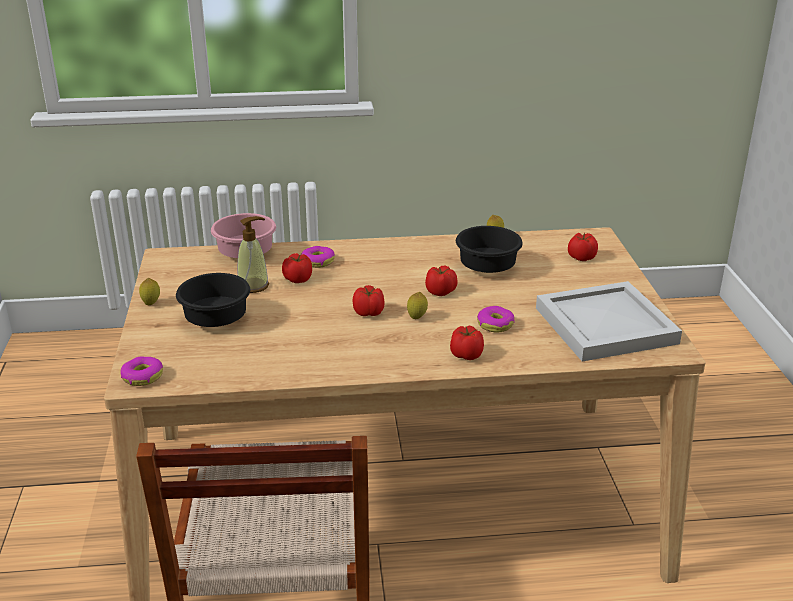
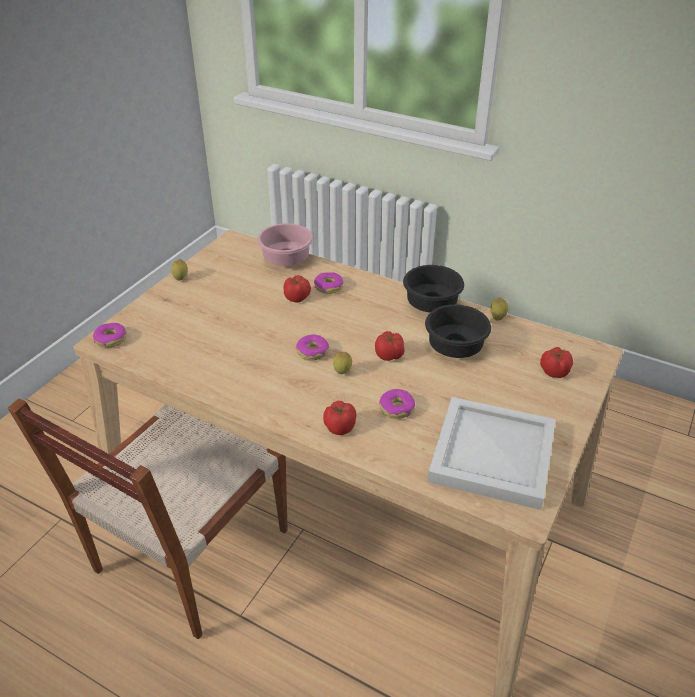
camera: 35 degrees right, 10 degrees up
black bowl [176,273,250,327] -> black bowl moved to [403,265,464,313]
soap dispenser [238,216,269,293] -> none
tomato [353,285,385,316] -> donut [296,335,329,361]

